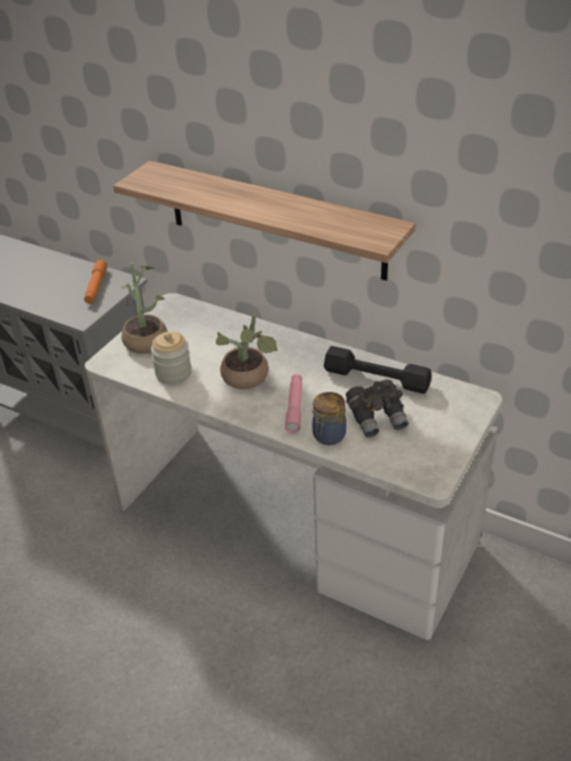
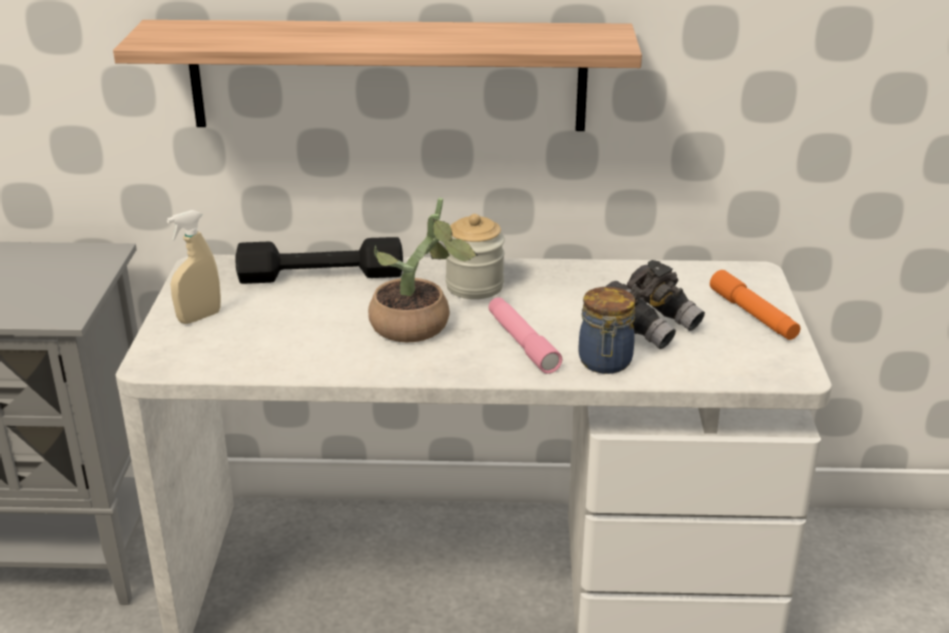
camera: 30 degrees left, 10 degrees down
orange flashlight [84,260,107,304] -> orange flashlight moved to [710,270,800,340]
potted plant [121,262,167,354] -> beige spray bottle [167,210,221,324]
jar [151,332,192,384] -> jar moved to [446,214,505,299]
black dumbbell [324,346,432,394] -> black dumbbell moved to [235,237,403,284]

